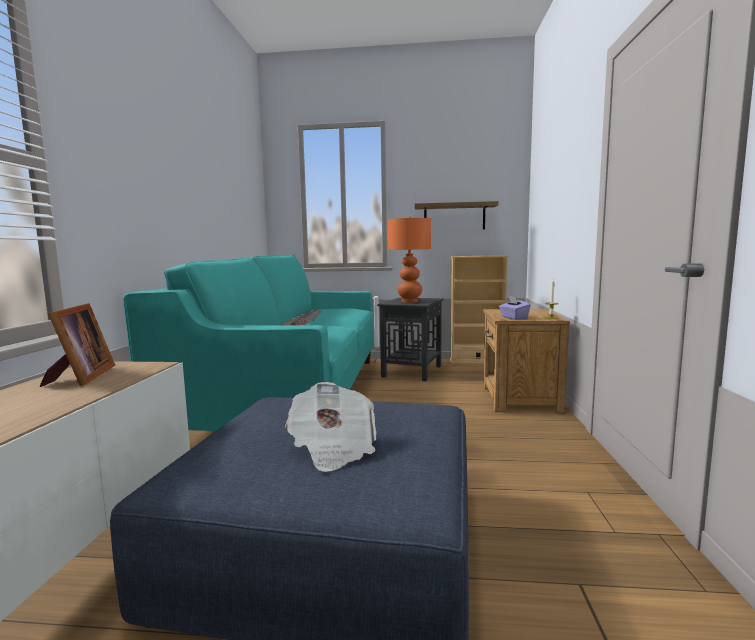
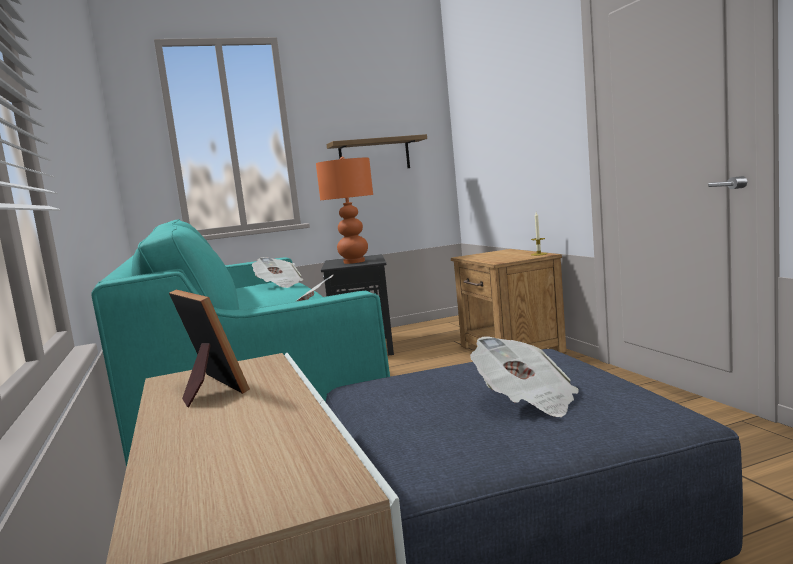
camera: 25 degrees left, 0 degrees up
beige bookcase [450,255,509,364] -> none
purple tissue box [499,296,531,320] -> none
none -> newspaper [252,257,303,288]

